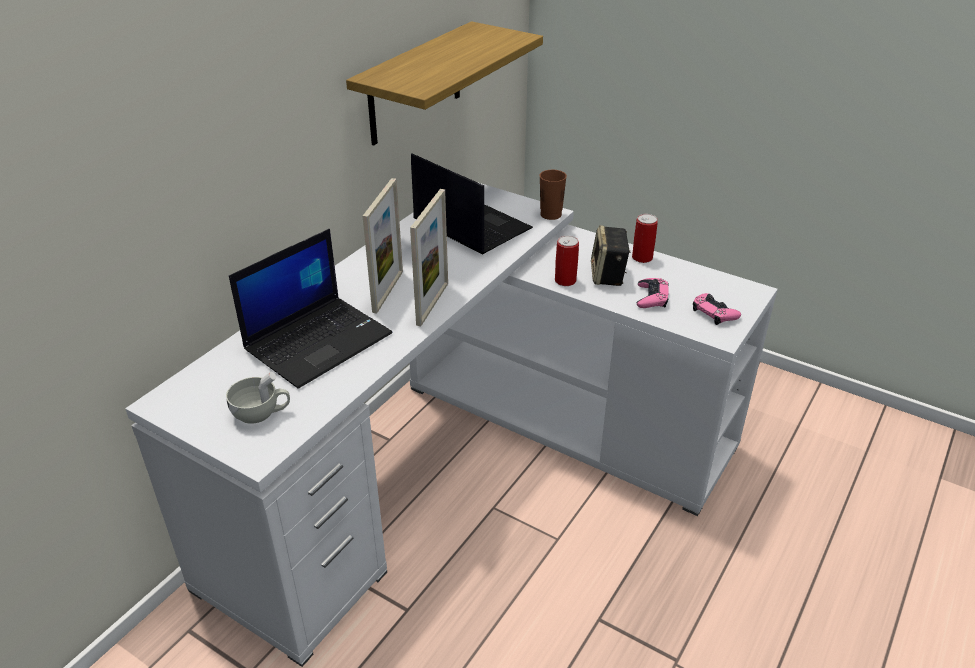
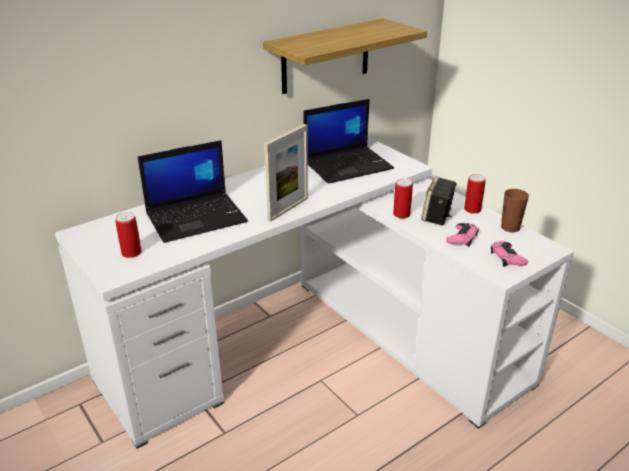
camera: 20 degrees right, 5 degrees down
white cup [226,372,290,424] -> can [115,212,141,258]
picture frame [363,178,403,313] -> none
laptop [411,153,533,254] -> laptop turned 90 degrees clockwise [303,99,394,184]
brown cup [540,170,567,220] -> brown cup moved to [501,189,529,232]

